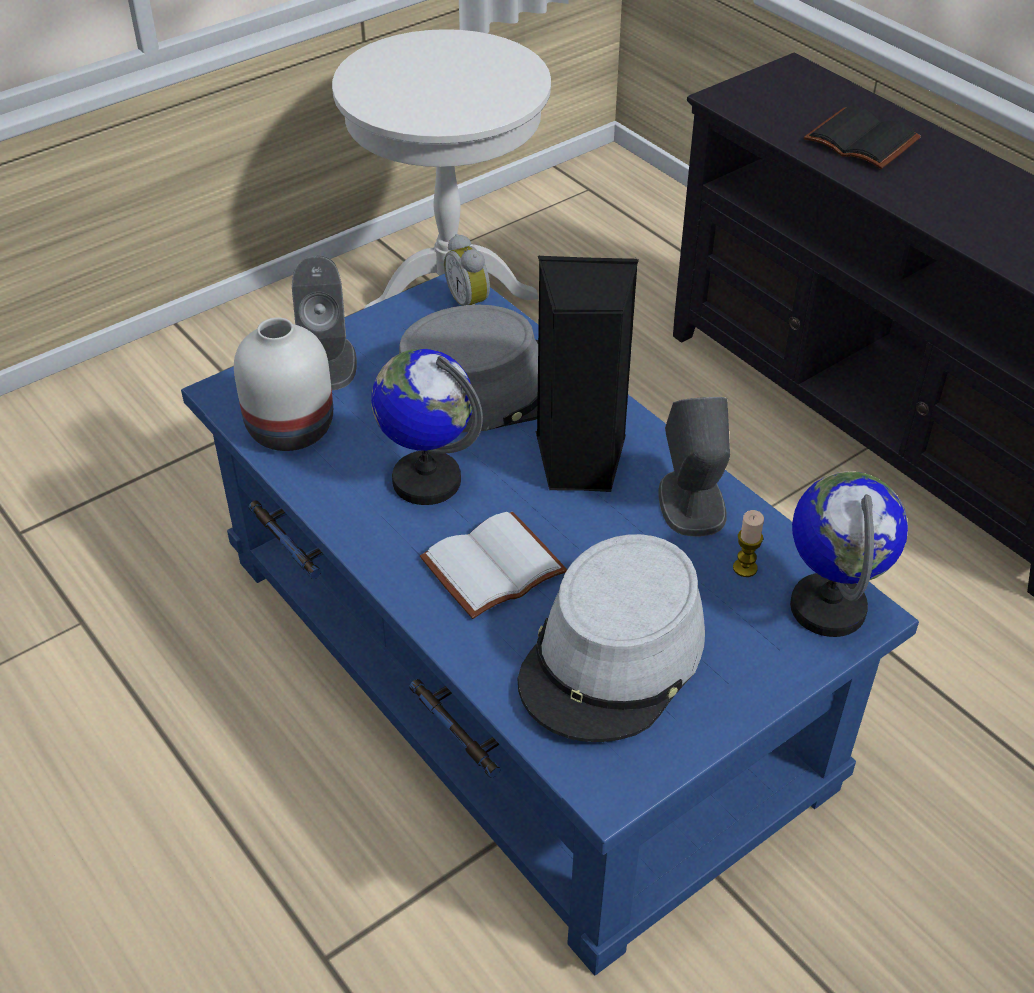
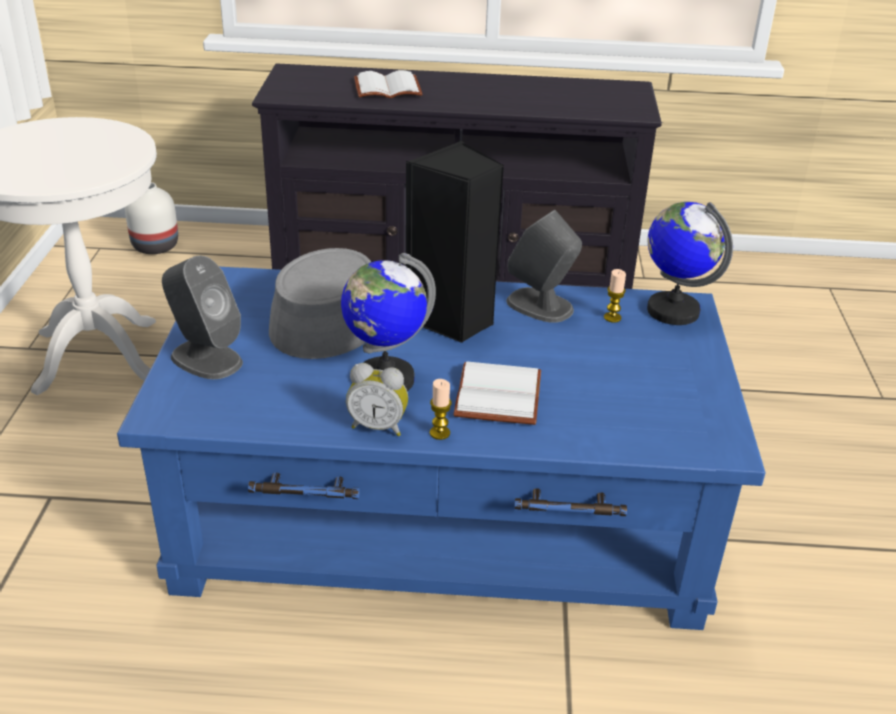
camera: 50 degrees left, 10 degrees down
white vase [234,317,333,451] -> white vase moved to [125,182,178,254]
alarm clock [444,234,490,306] -> alarm clock moved to [346,363,408,436]
grey hat [518,534,705,742] -> none
black book [804,106,921,169] -> white book [354,70,422,98]
none -> candle [430,379,452,440]

